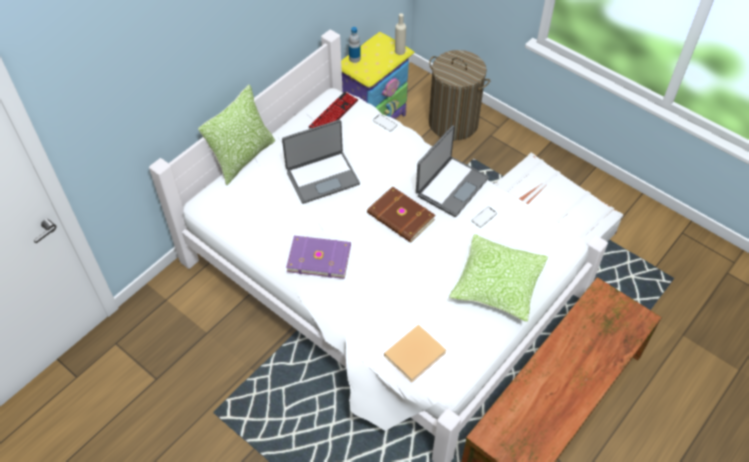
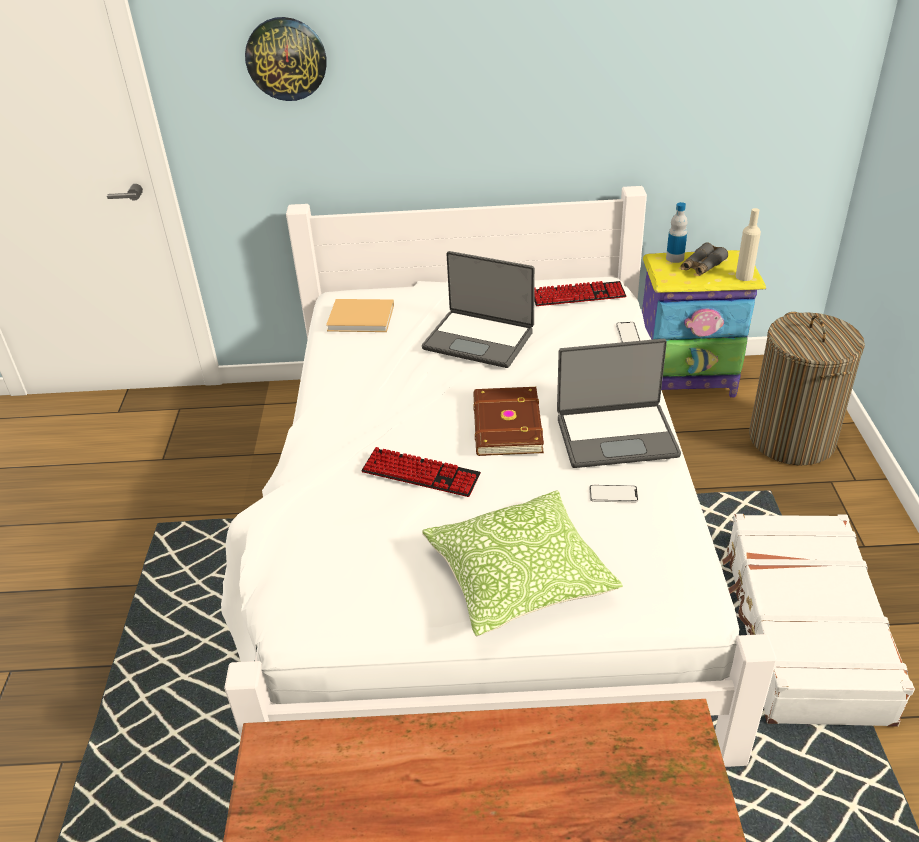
camera: 50 degrees right, 15 degrees down
pillow [198,84,275,186] -> none
purple book [286,236,351,279] -> none
beige book [384,325,446,382] -> beige book moved to [326,299,394,332]
none -> wall clock [245,17,327,101]
none -> keyboard [361,447,481,497]
none -> grey binoculars [681,243,728,275]

